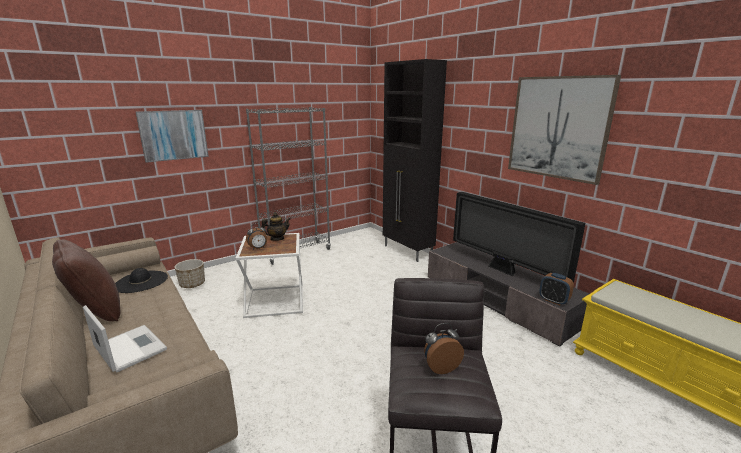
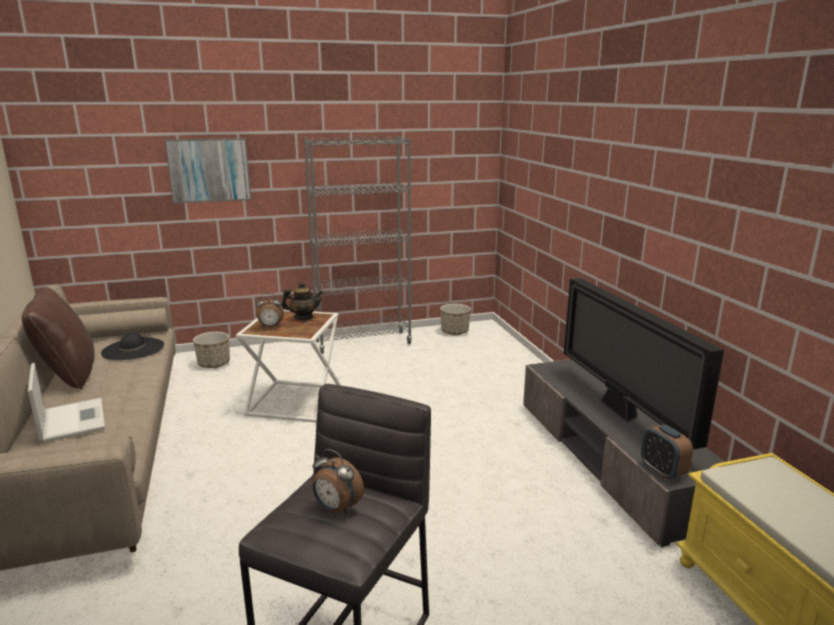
camera: 20 degrees right, 0 degrees up
black cabinet [383,59,447,262] -> none
alarm clock [424,323,464,374] -> alarm clock turned 150 degrees counterclockwise [312,449,364,515]
picture [508,75,621,185] -> none
none -> planter [440,304,471,335]

